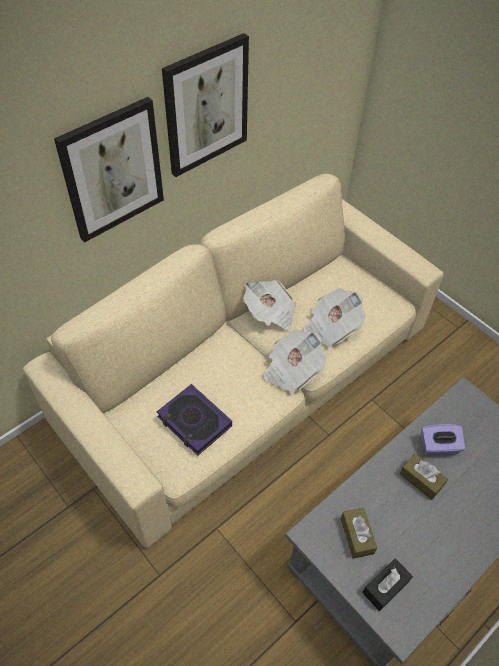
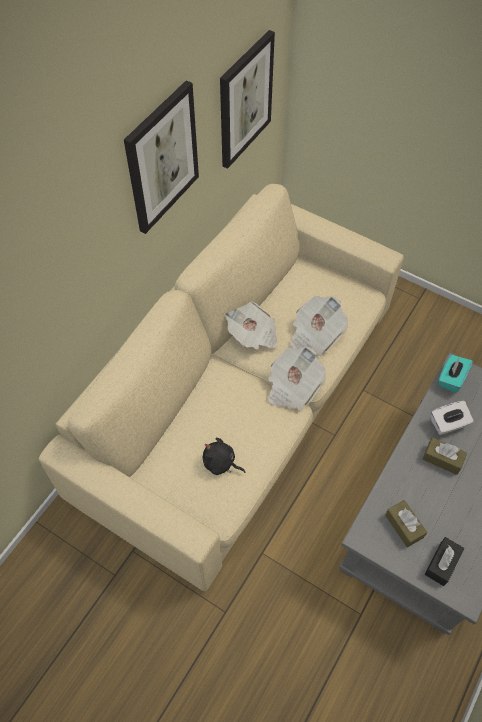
camera: 15 degrees left, 5 degrees up
picture [54,97,164,243] -> picture moved to [220,30,275,169]
book [157,384,232,456] -> black plush toy [203,438,246,475]
purple tissue box [421,424,466,455] -> white tissue box [431,401,474,435]
none -> turquoise tissue box [439,355,473,393]

